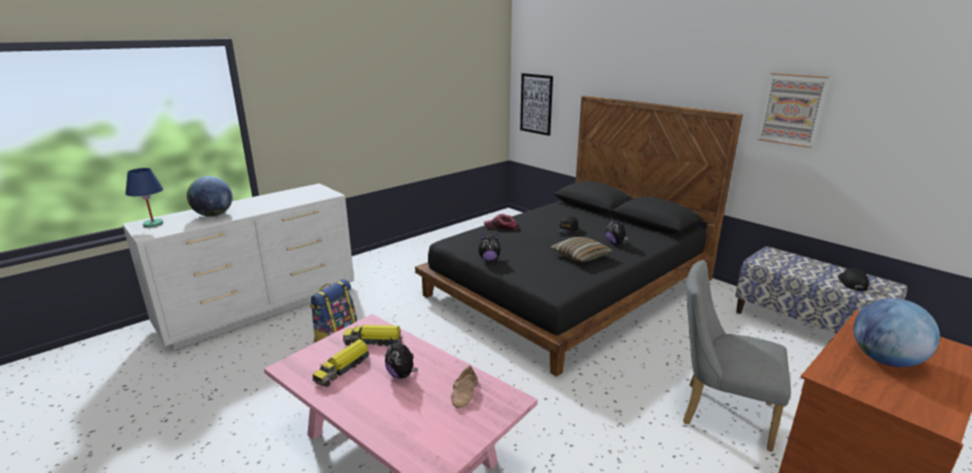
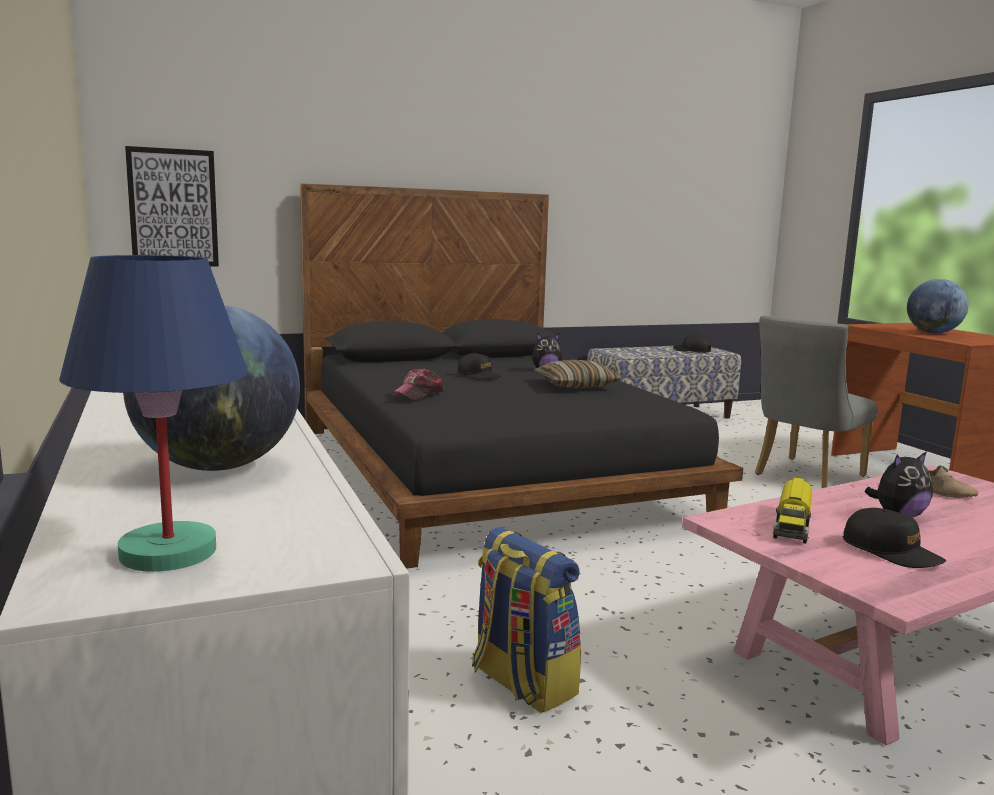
camera: 70 degrees left, 10 degrees down
toy truck [313,339,370,387] -> black cap [843,508,946,568]
plush toy [478,234,502,261] -> none
picture [758,73,829,148] -> none

